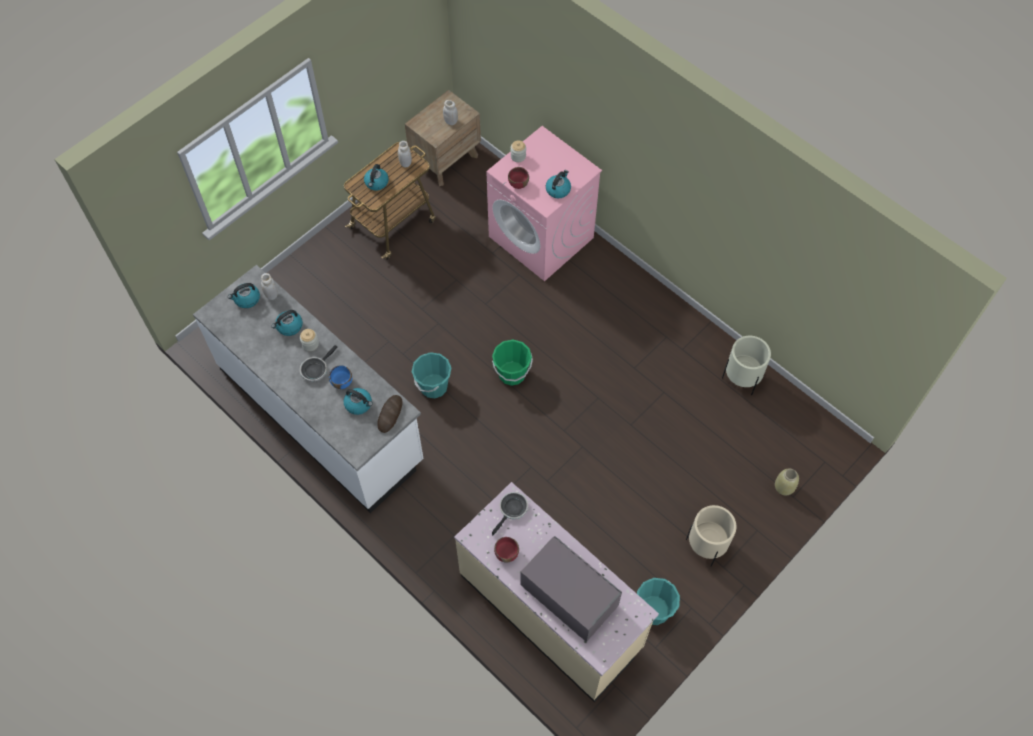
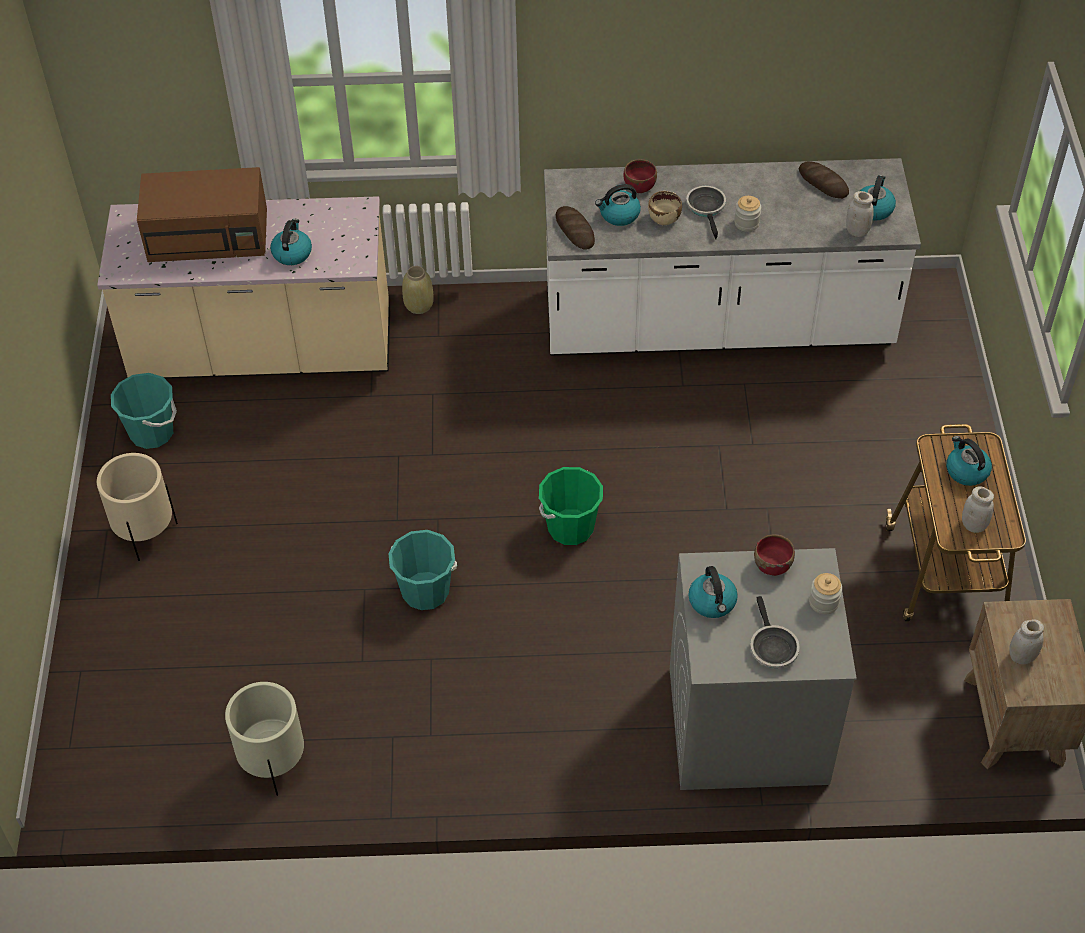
camera: 135 degrees right, 10 degrees down
kettle [271,310,303,336] -> kettle moved to [270,219,312,265]
blue bowl [329,365,352,389] -> beige bowl [648,191,682,225]
turquoise bucket [412,352,451,398] -> turquoise bucket moved to [388,530,457,610]
pink washing machine [486,126,602,281] -> grey washing machine [670,548,857,790]
frying pan [492,492,528,535] -> frying pan moved to [750,596,800,668]
red bowl [494,537,519,563] -> red bowl moved to [624,159,657,193]
grey microwave [520,536,622,642] -> brown microwave [137,167,267,262]
beige vase [775,469,799,495] -> beige vase moved to [402,266,434,314]
none -> bread [799,162,849,199]

